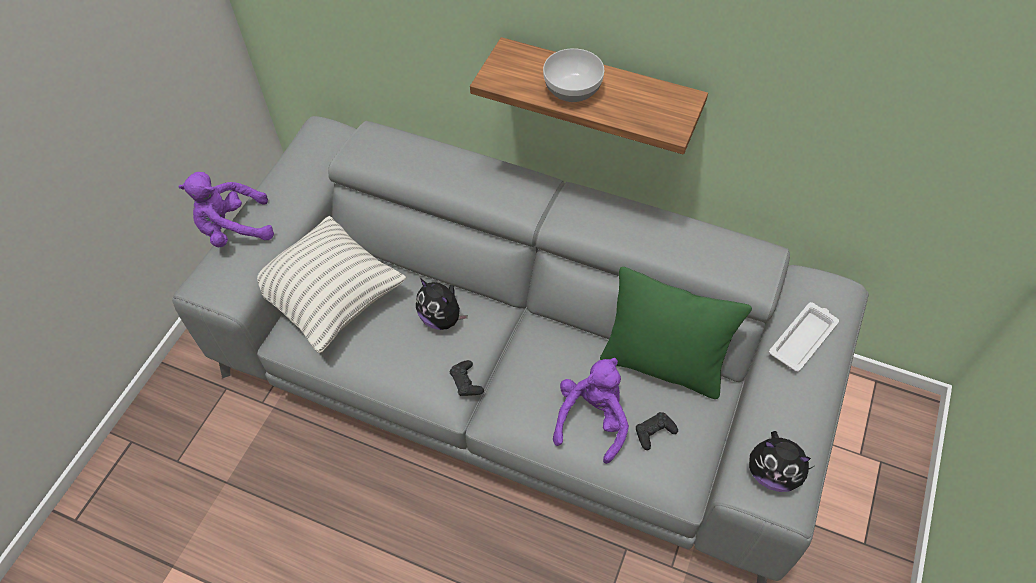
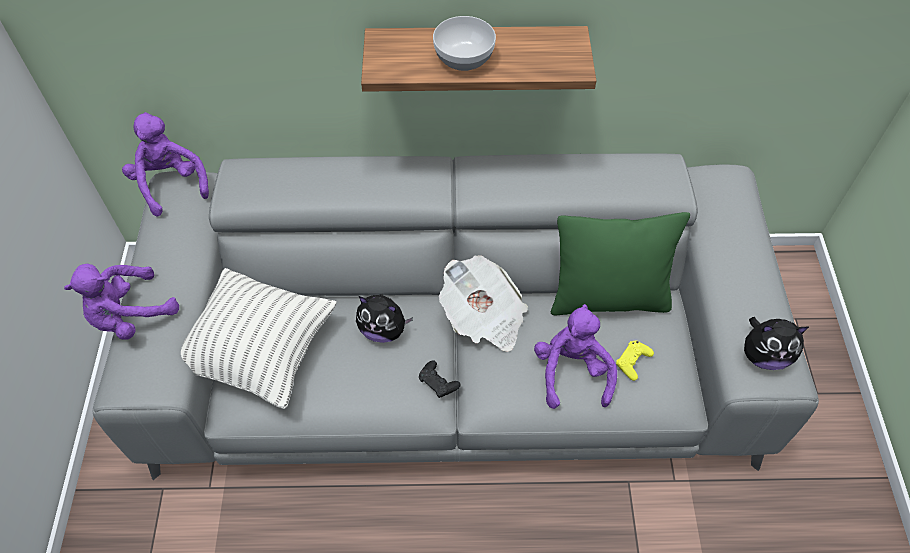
camera: 25 degrees left, 0 degrees up
black game controller [636,412,678,450] -> yellow game controller [616,341,654,381]
white tray [769,302,839,372] -> none
none -> purple plush toy [122,112,209,216]
none -> newspaper [439,255,528,352]

